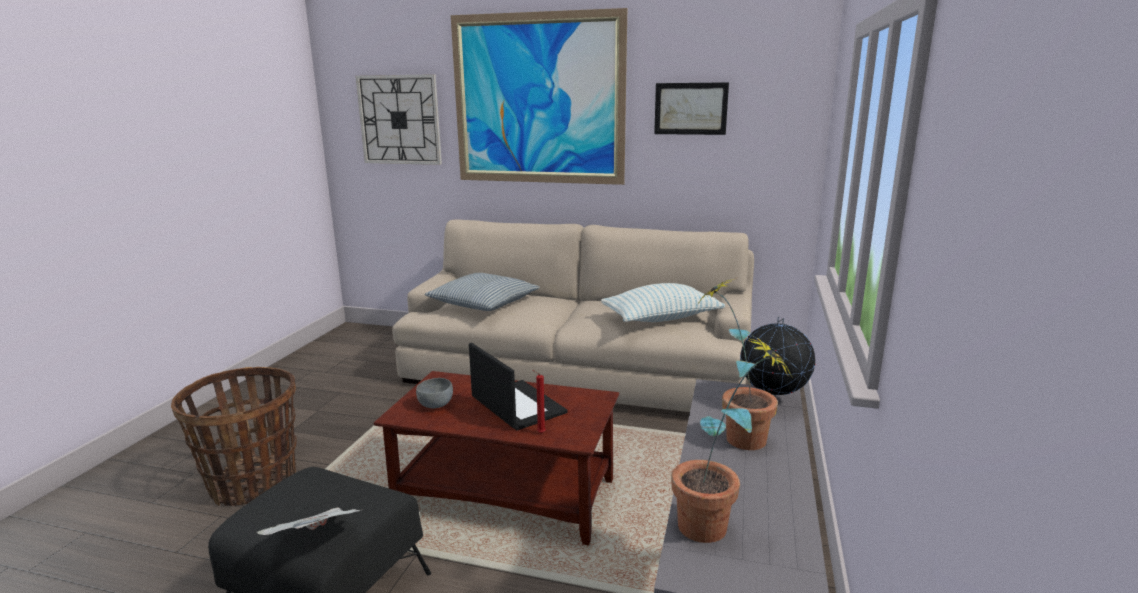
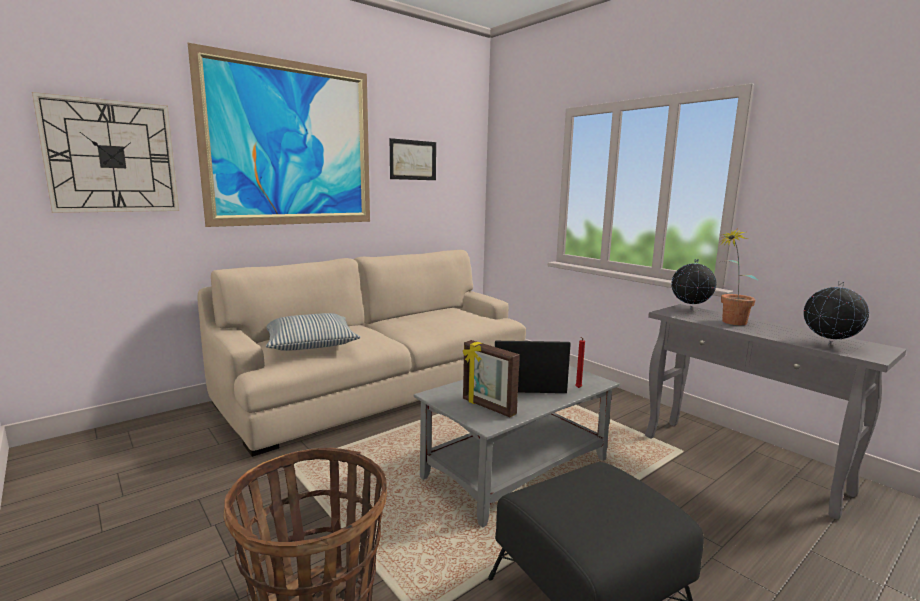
camera: 55 degrees left, 5 degrees down
newspaper [257,507,360,535] -> none
brown coffee table [374,371,619,545] -> grey coffee table [414,366,619,527]
grey bowl [416,378,453,408] -> picture frame [463,340,520,417]
pillow [601,283,725,322] -> none
potted plant [671,334,794,543] -> globe [803,282,869,346]

